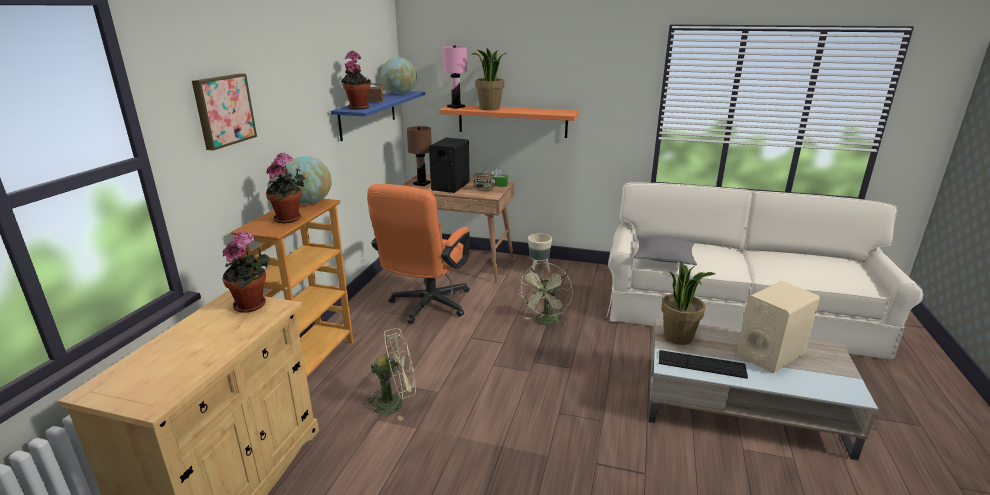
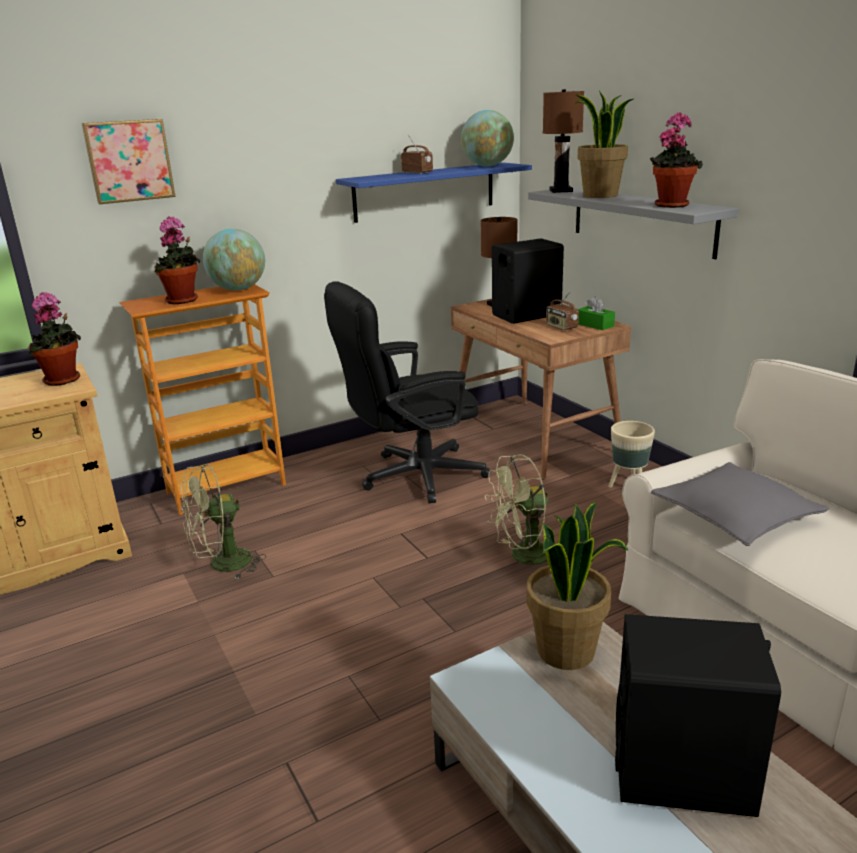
camera: 45 degrees right, 0 degrees up
potted plant [341,51,372,109] -> potted plant moved to [650,112,703,208]
green fan [363,328,416,421] -> green fan turned 120 degrees clockwise [181,464,266,580]
orange office chair [367,184,470,324] -> black office chair [324,281,491,504]
orange shelf [439,105,579,138] -> grey shelf [528,188,739,259]
pink table lamp [442,45,468,109] -> brown table lamp [543,89,584,193]
keyboard [659,350,748,379] -> none
beige speaker [737,281,820,373] -> black speaker [615,614,781,817]

